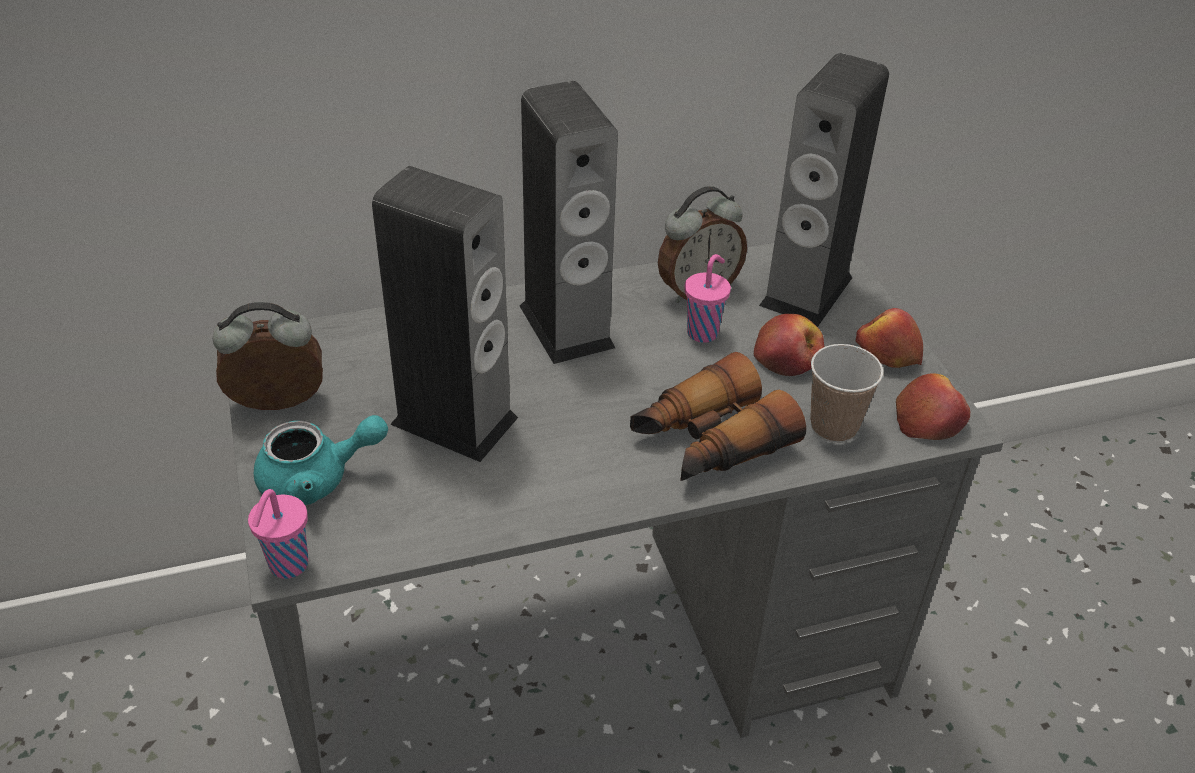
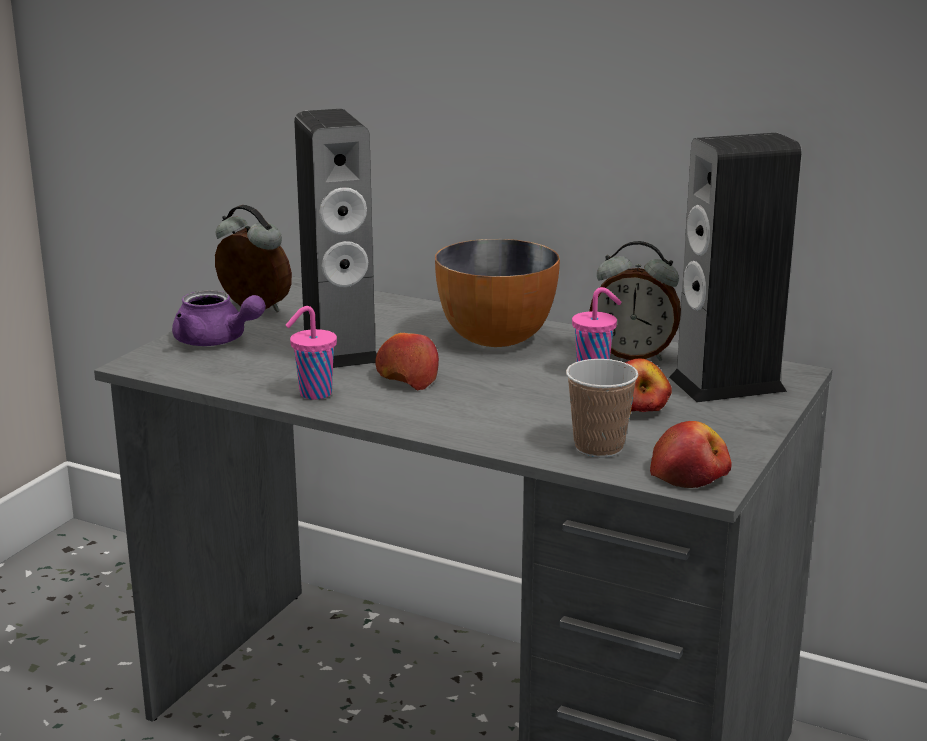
camera: 45 degrees right, 20 degrees down
pink cup [248,489,308,579] -> pink cup moved to [285,306,337,400]
turquoise teapot [254,415,388,505] -> purple teapot [172,290,266,346]
speaker [520,81,618,364] -> bowl [435,239,560,347]
binoculars [630,352,806,481] -> none
apple [856,308,923,368] -> apple moved to [375,333,439,390]

